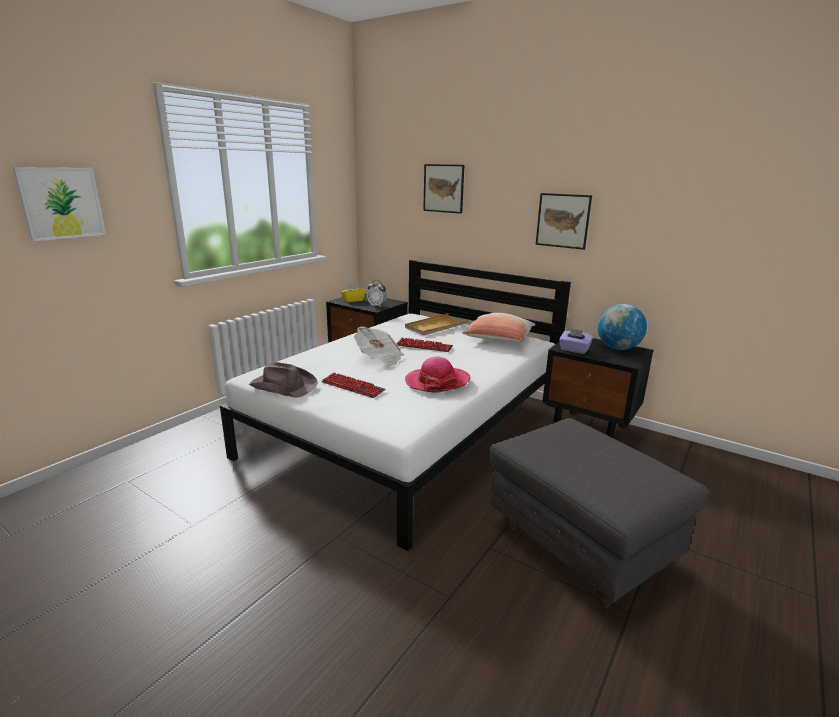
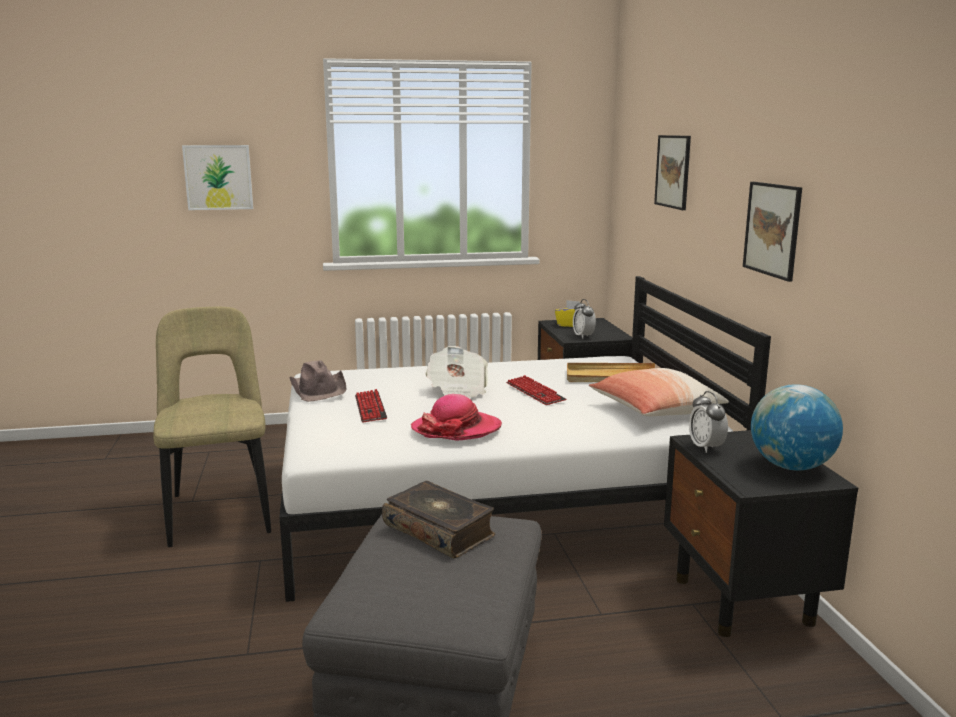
camera: 45 degrees right, 5 degrees down
purple tissue box [559,328,593,354] -> alarm clock [689,391,728,453]
none -> beige chair [153,307,271,547]
none -> book [382,481,495,558]

